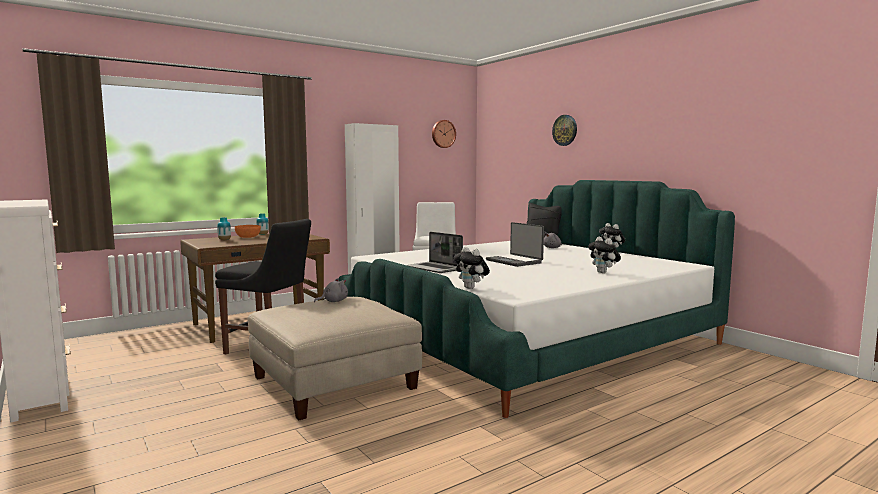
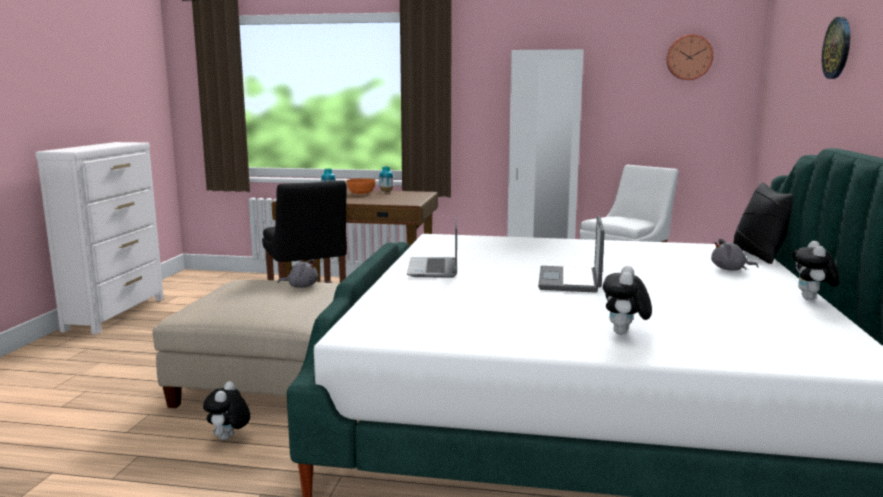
camera: 45 degrees right, 5 degrees up
plush toy [453,247,490,289] -> plush toy moved to [203,381,250,440]

